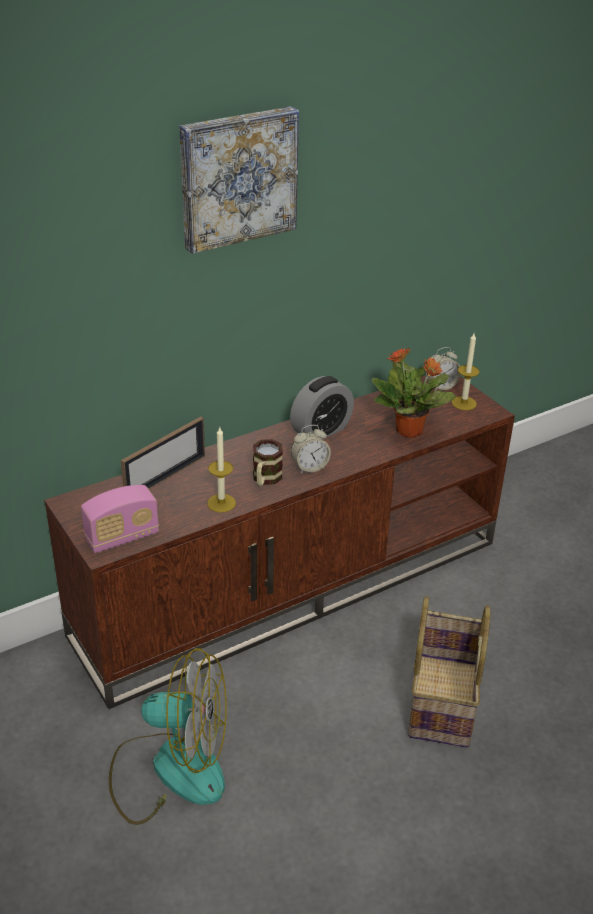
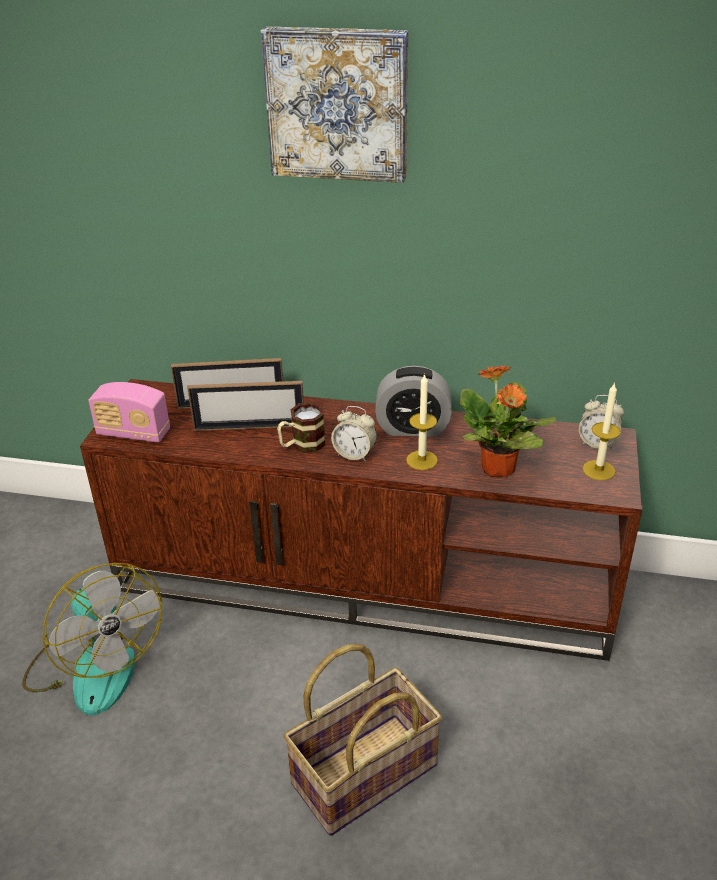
camera: 45 degrees right, 0 degrees up
candle [207,427,236,512] -> candle moved to [406,373,438,470]
none -> picture frame [187,381,304,431]

